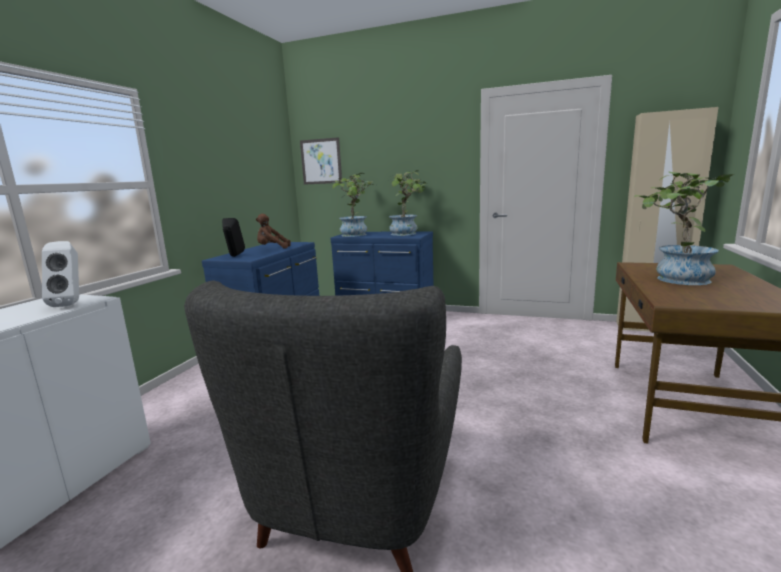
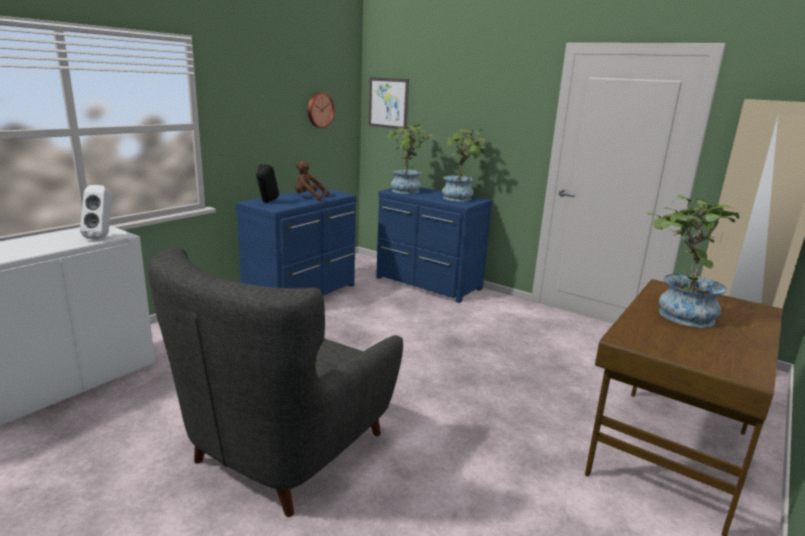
camera: 15 degrees right, 5 degrees up
none -> wall clock [308,92,335,128]

